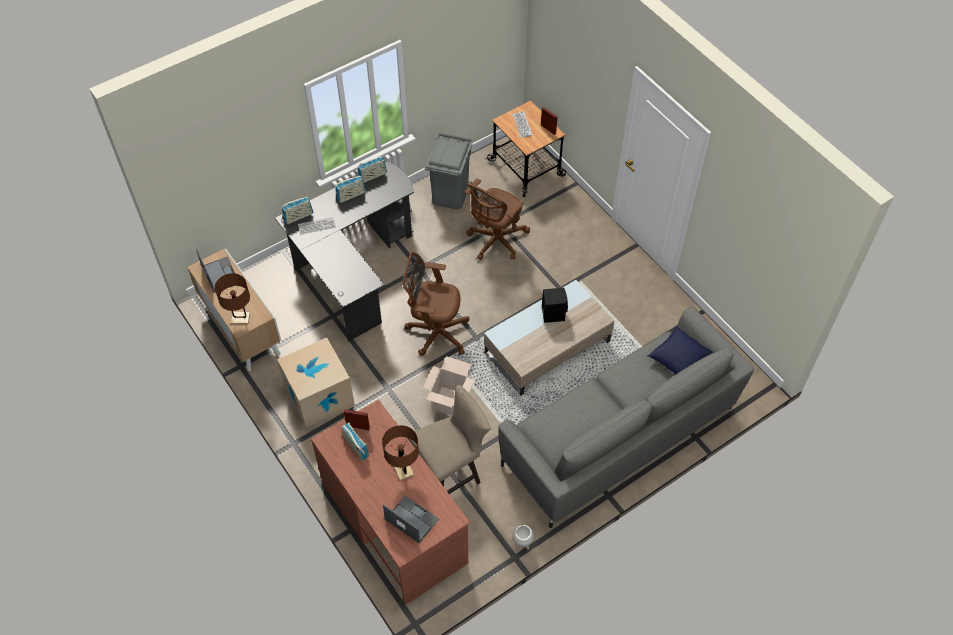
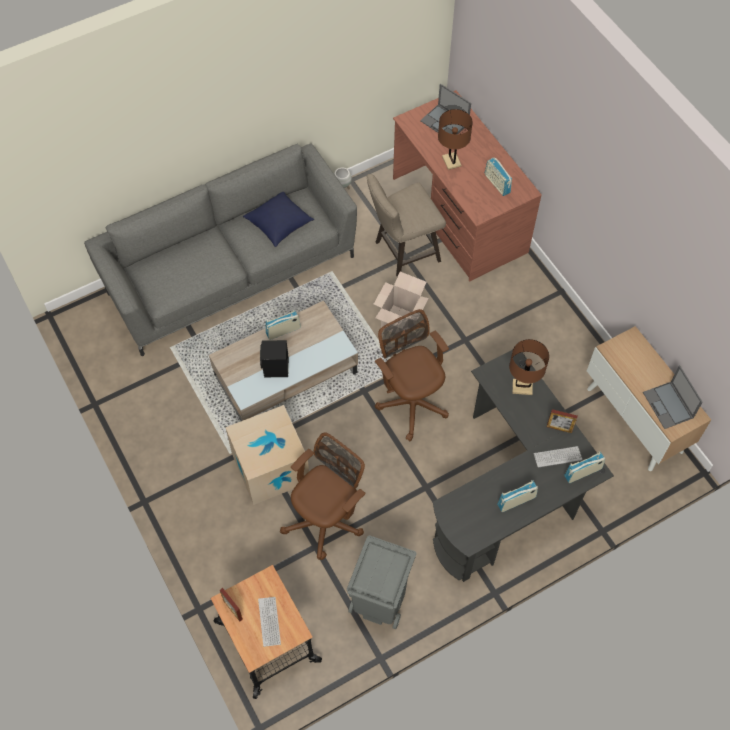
camera: 175 degrees left, 5 degrees up
brown table lamp [215,273,250,324] -> brown table lamp moved to [509,339,549,395]
cardboard box [277,338,355,428] -> cardboard box moved to [225,405,309,505]
picture frame [344,409,370,430] -> picture frame moved to [547,409,578,433]
radio [357,156,387,183] -> radio moved to [266,310,301,340]
brown office chair [402,252,469,356] -> brown office chair turned 135 degrees counterclockwise [375,309,449,441]
blue pillow [647,326,713,374] -> blue pillow moved to [243,192,314,247]

